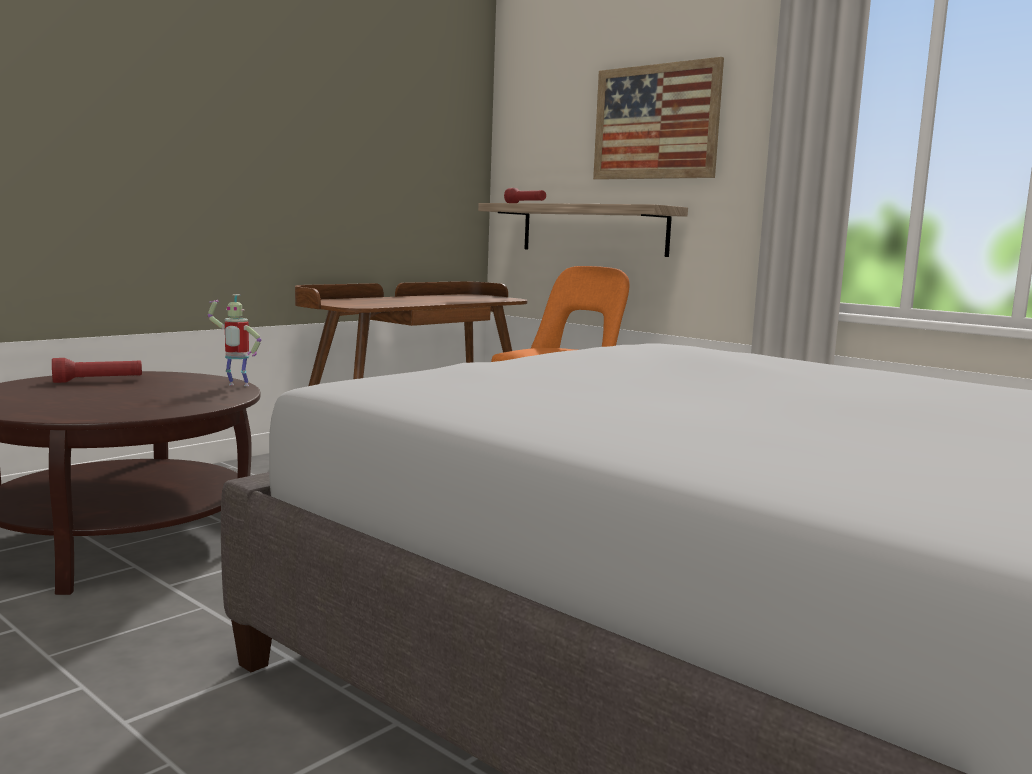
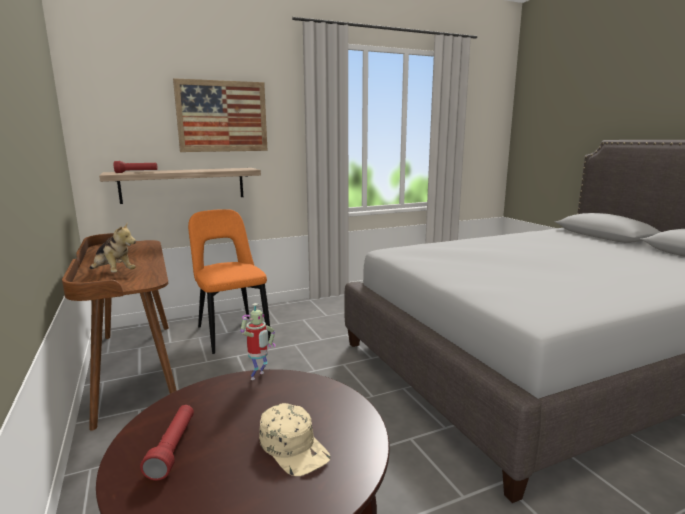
camera: 65 degrees left, 5 degrees up
none -> plush toy [89,223,136,273]
none -> beige cap [259,403,330,476]

